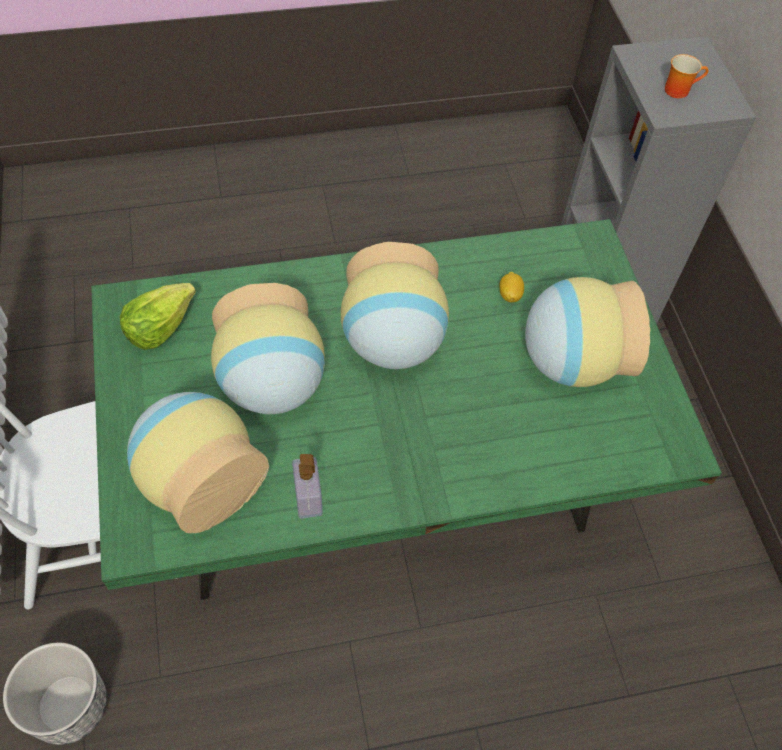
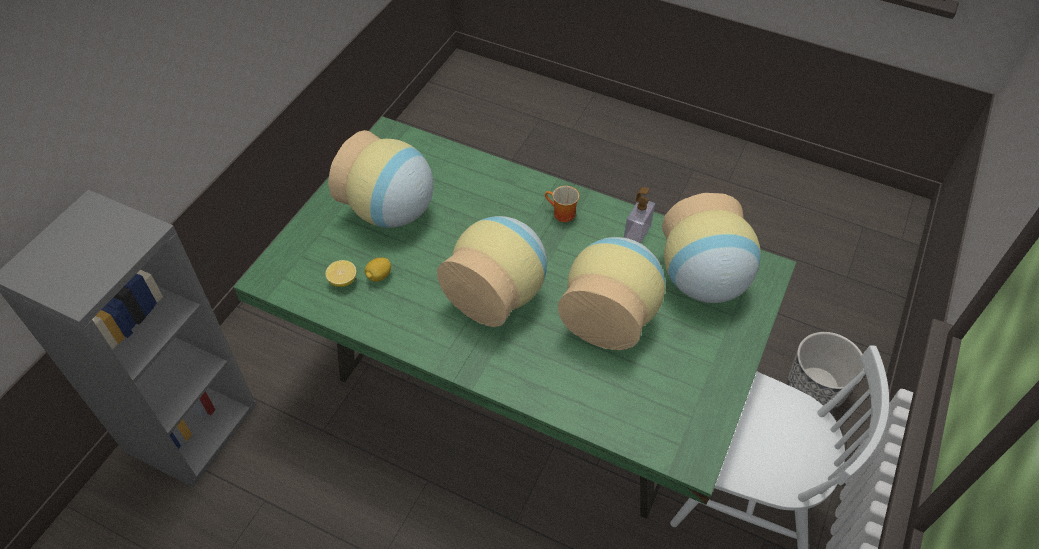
camera: 140 degrees left, 5 degrees down
lettuce [120,283,196,350] -> none
mug [665,54,708,98] -> mug moved to [545,186,579,222]
none -> lemon [325,260,357,287]

